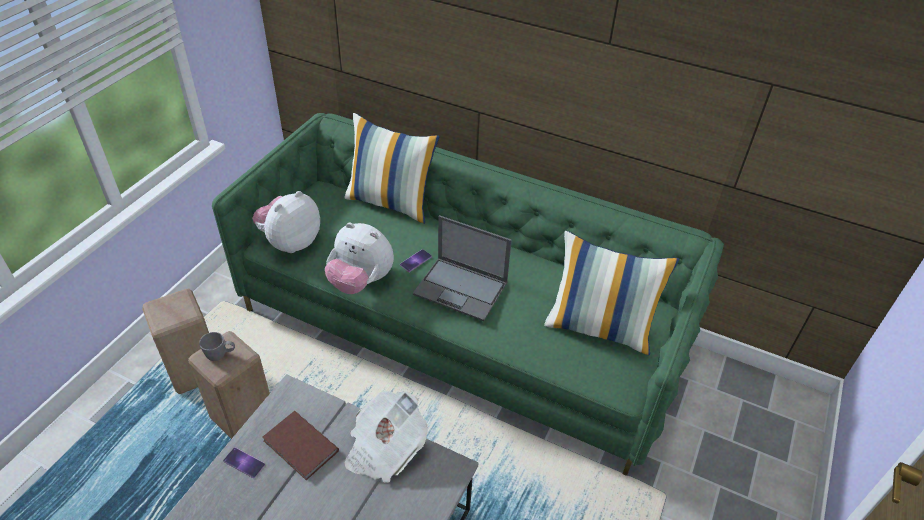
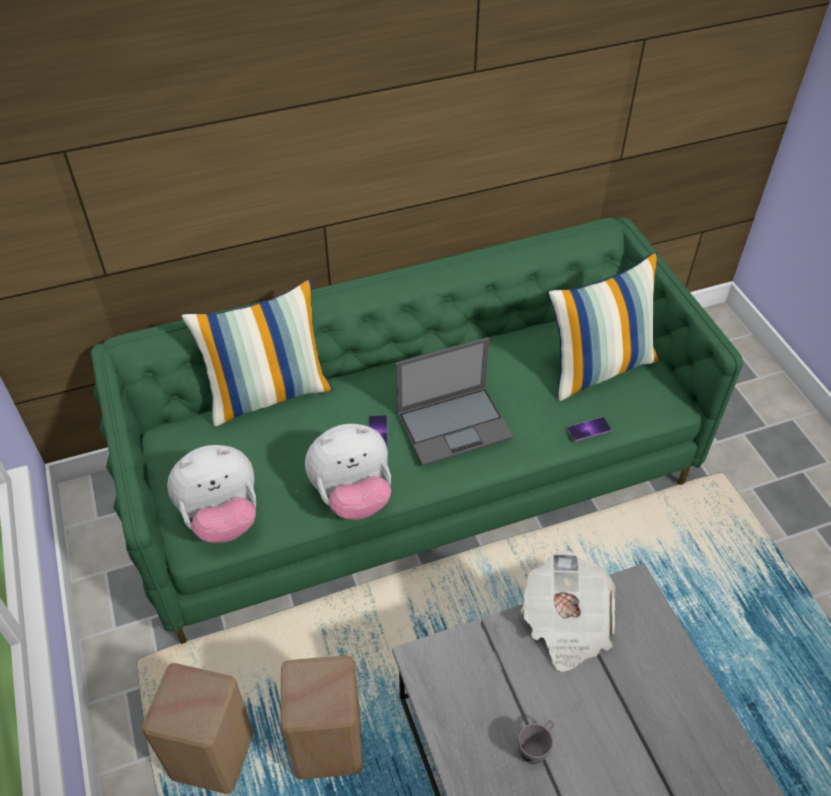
camera: 45 degrees left, 5 degrees up
grey mug [199,332,235,361] -> grey mug moved to [518,720,554,764]
phone [223,448,265,478] -> phone moved to [567,417,612,441]
plush toy [252,191,320,253] -> plush toy turned 105 degrees counterclockwise [167,445,256,543]
brown book [262,411,339,480] -> none

